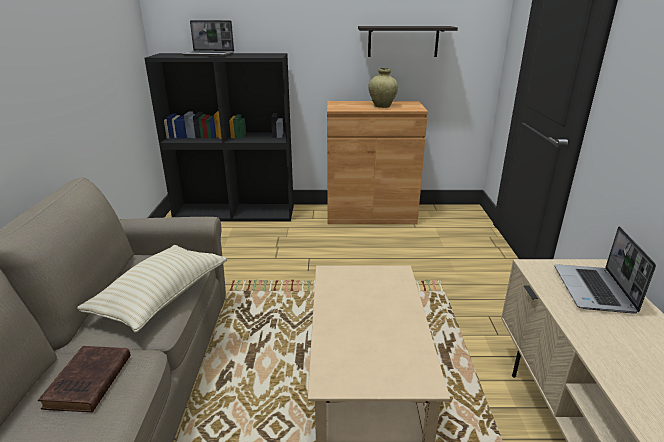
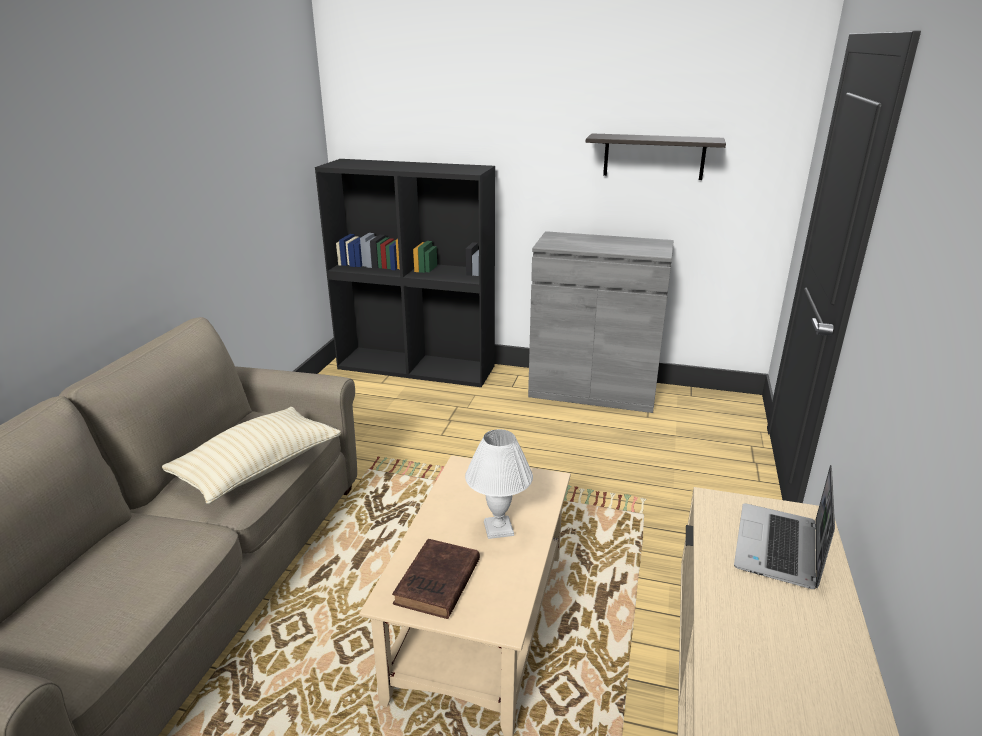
camera: 15 degrees right, 0 degrees up
brown book [38,346,131,413] -> brown book moved to [392,539,480,619]
laptop [182,20,234,56] -> none
brown cabinet [327,101,428,224] -> grey cabinet [528,231,674,413]
beige vase [368,68,398,108] -> none
none -> white table lamp [465,429,533,539]

